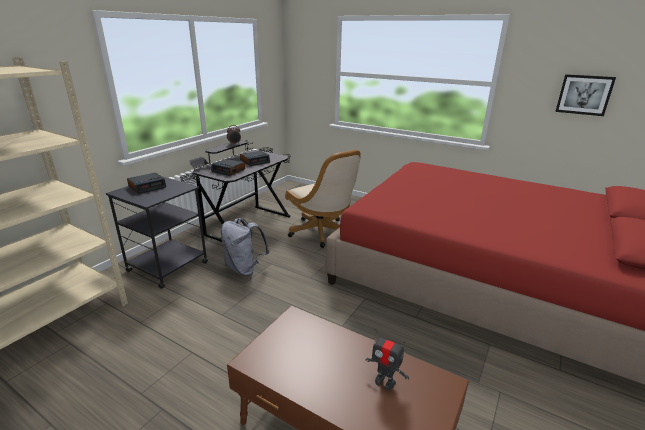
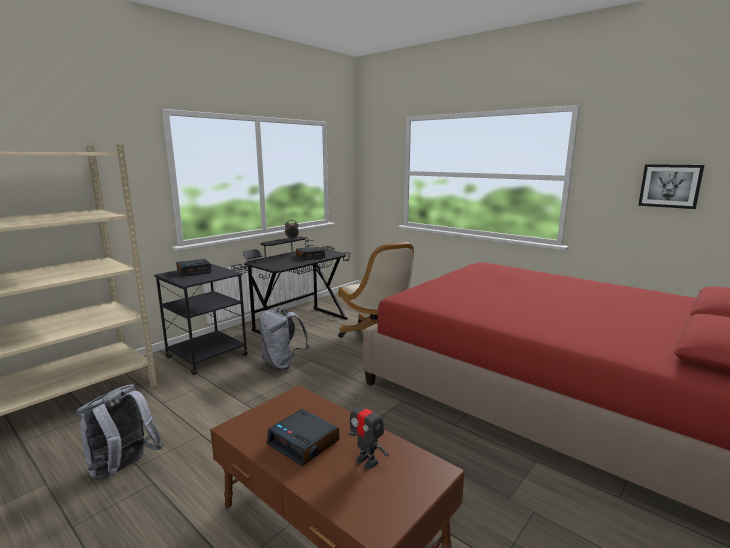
camera: 10 degrees right, 10 degrees down
alarm clock [211,159,245,176] -> alarm clock moved to [267,409,339,467]
none -> grey backpack [76,384,164,480]

